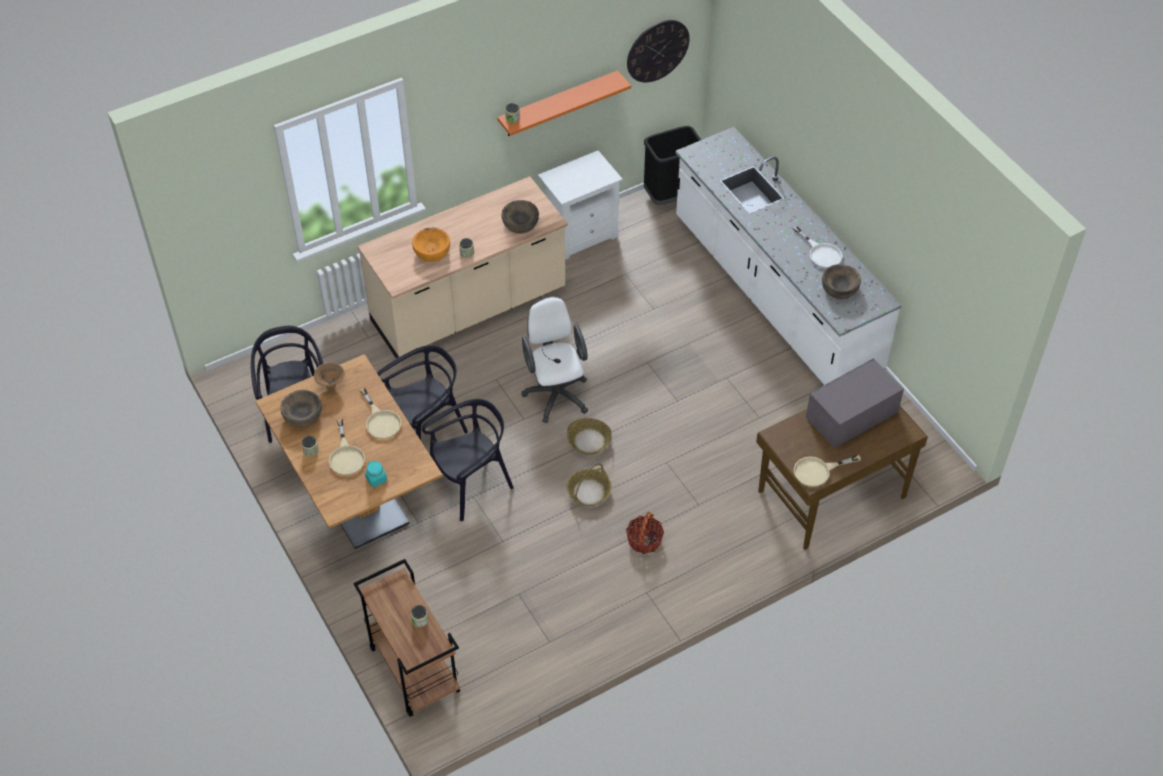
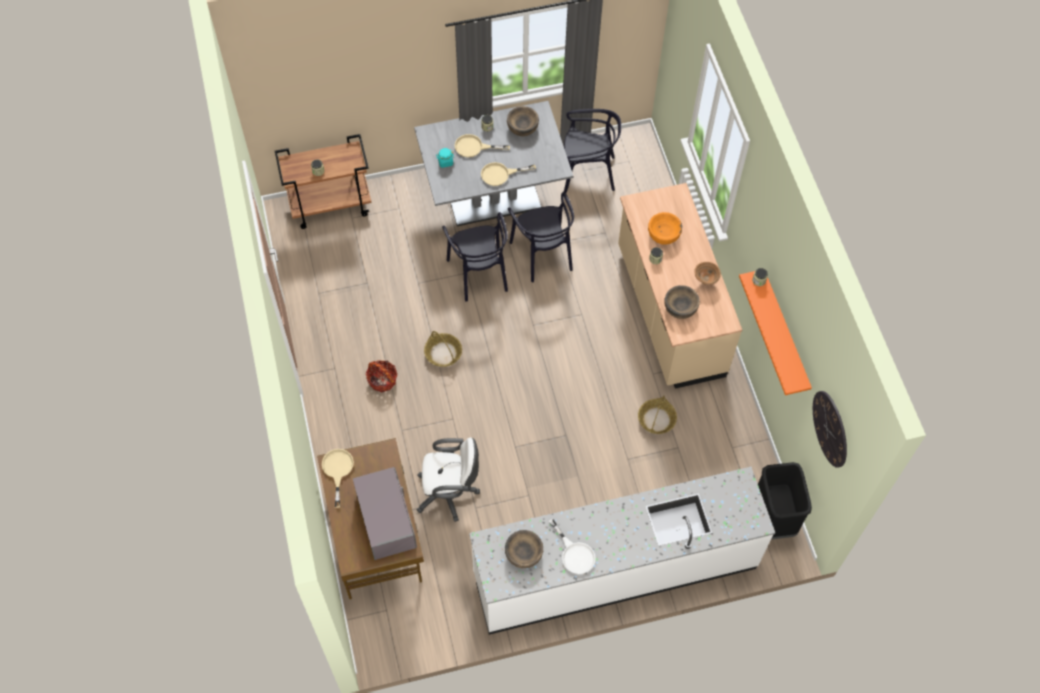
camera: 105 degrees right, 10 degrees up
brown dining table [255,354,443,549] -> grey dining table [414,101,573,226]
brown bowl [314,362,345,390] -> brown bowl moved to [694,262,721,285]
white office chair [522,296,588,423] -> white office chair moved to [417,438,480,522]
white nightstand [538,151,623,260] -> none
basket [567,418,612,455] -> basket moved to [638,396,677,434]
white frying pan [793,226,842,268] -> white frying pan turned 105 degrees counterclockwise [548,519,596,574]

